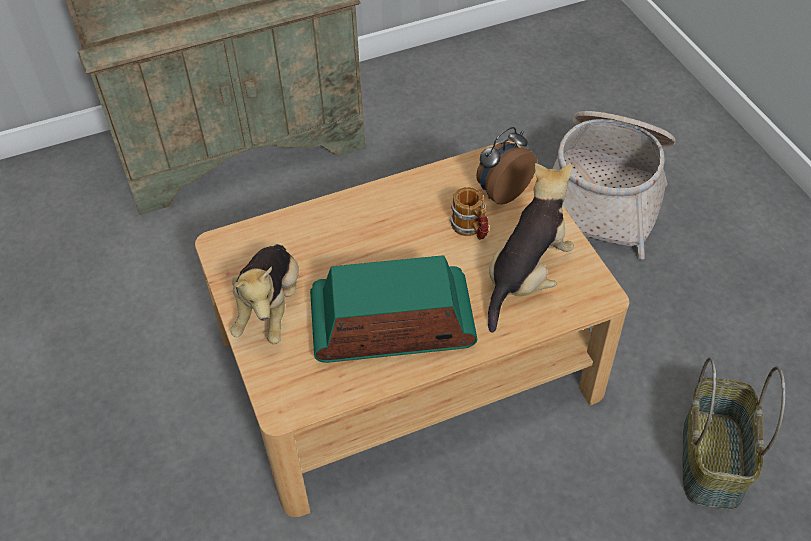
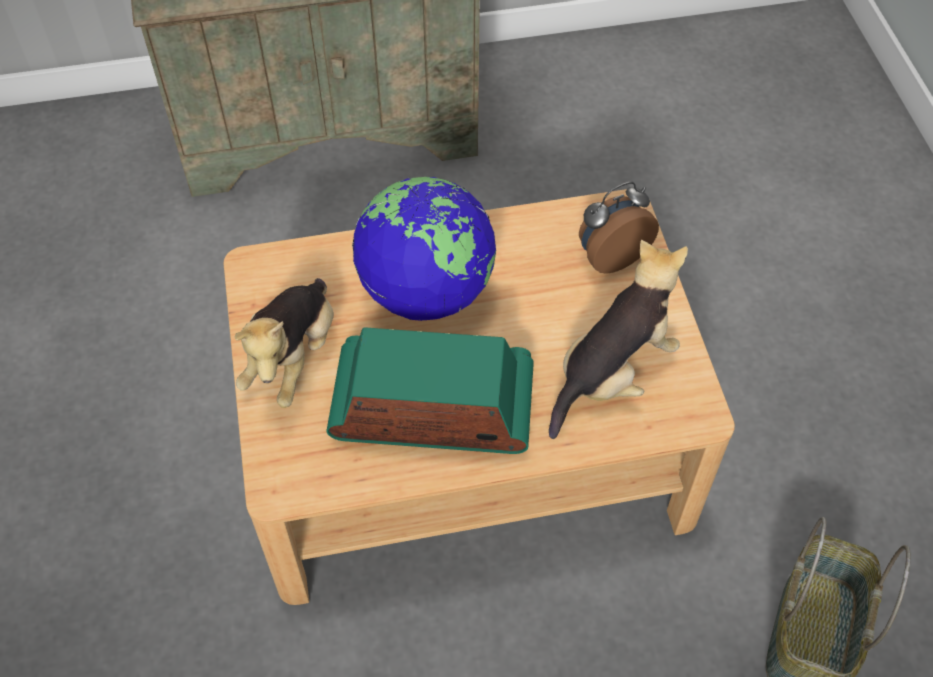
camera: 10 degrees right, 5 degrees up
mug [450,187,489,240] -> none
basket [553,111,676,260] -> none
none -> globe [352,177,496,321]

